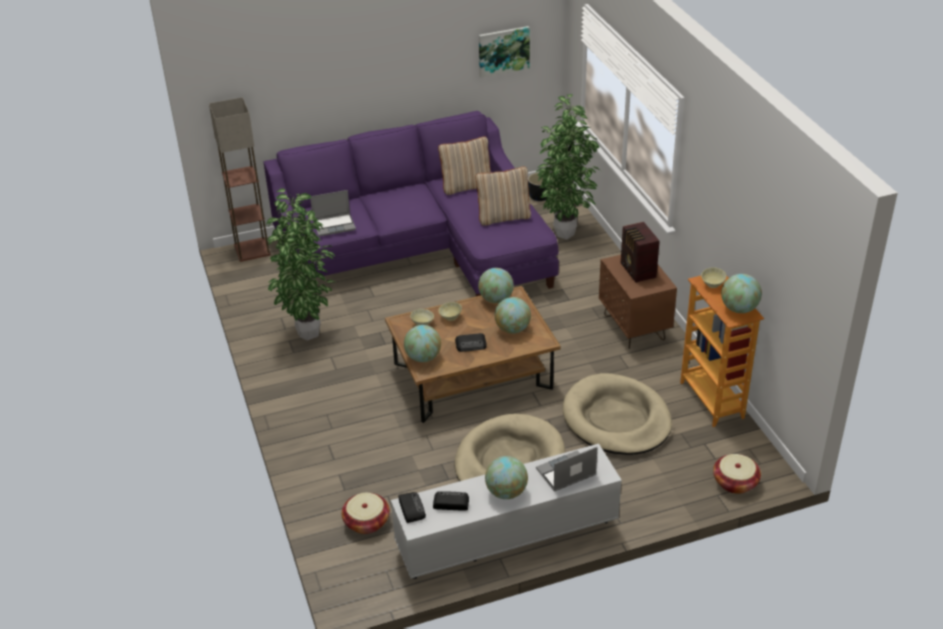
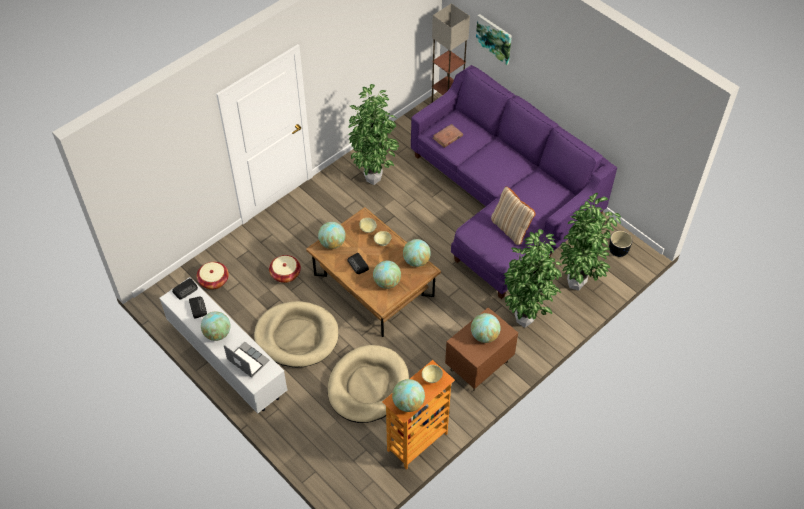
camera: 65 degrees right, 15 degrees up
laptop [310,190,356,236] -> brown book [433,124,463,148]
beige pillow [438,136,491,195] -> none
picture [479,26,530,78] -> picture moved to [476,14,512,66]
radio [621,222,660,283] -> globe [471,313,501,343]
basket [713,454,761,494] -> basket moved to [269,255,301,283]
none -> potted plant [504,229,562,328]

